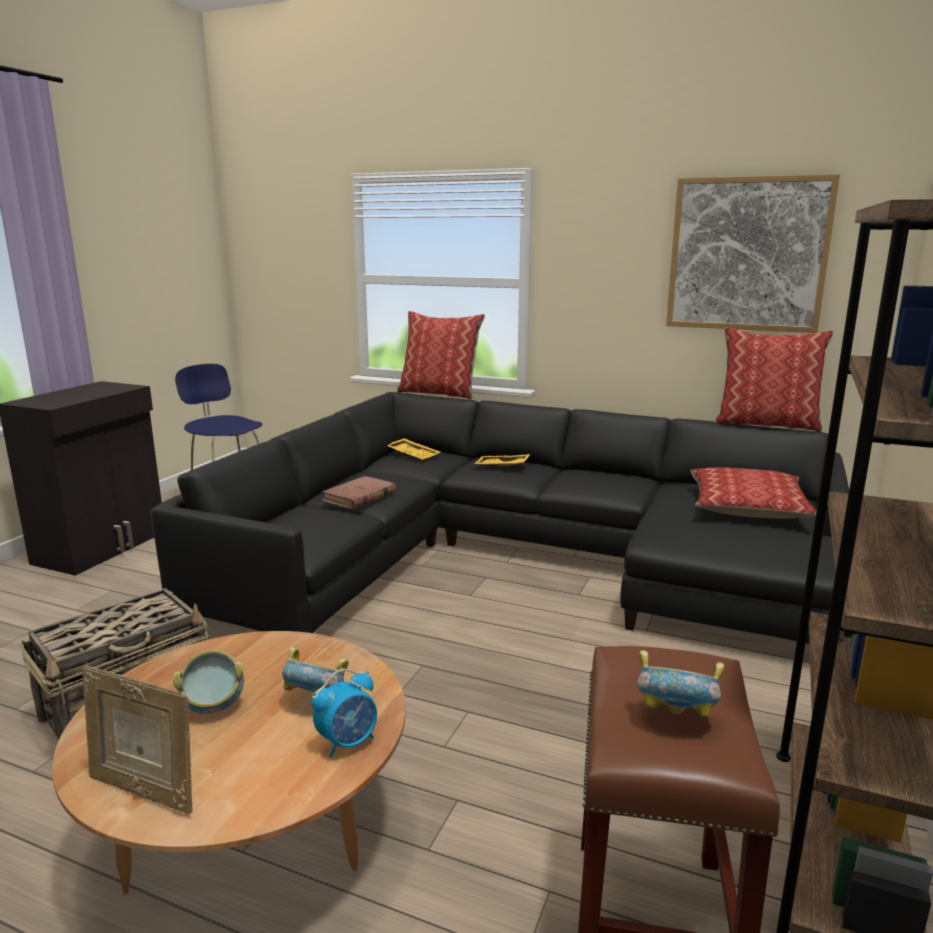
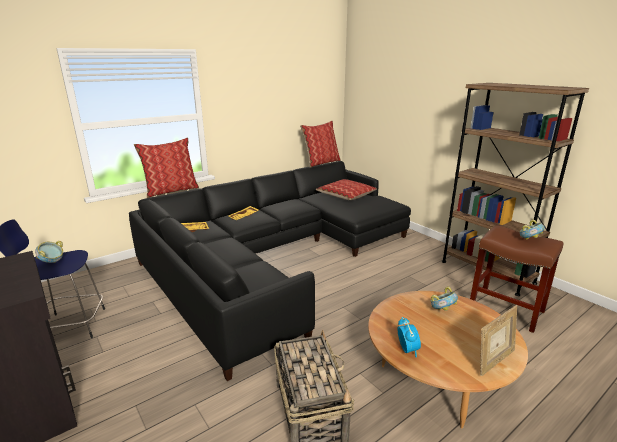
camera: 60 degrees left, 5 degrees up
bowl [173,650,244,714] -> bowl moved to [35,241,63,263]
alarm clock [311,669,377,758] -> alarm clock moved to [397,317,421,357]
brown book [321,476,396,510] -> none
picture [666,174,840,333] -> none

